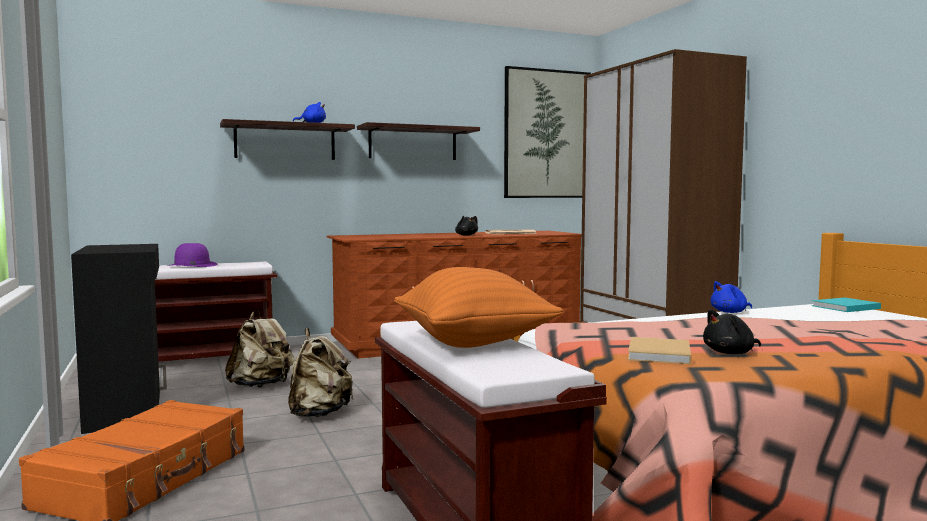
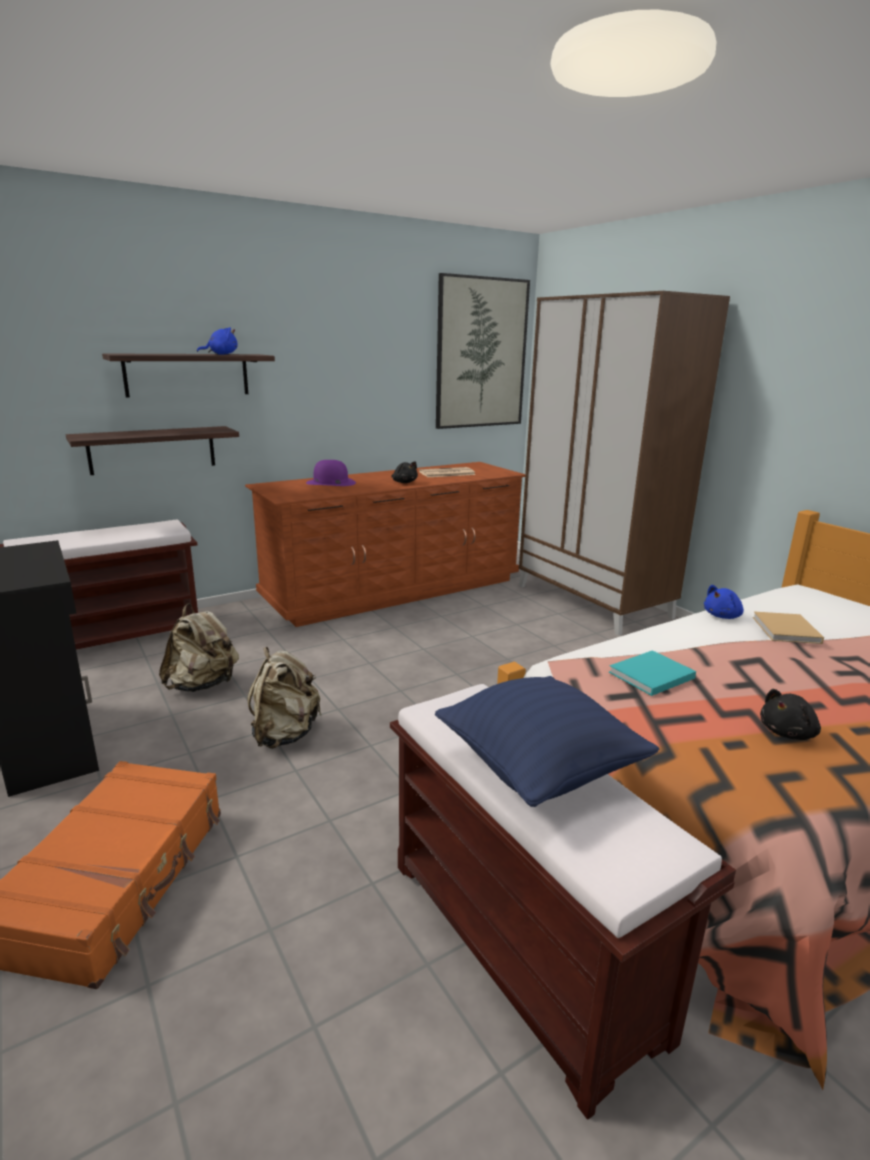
camera: 10 degrees left, 15 degrees up
purple hat [167,243,218,267] -> purple hat moved to [306,460,356,486]
shelf [357,122,480,160] -> shelf moved to [66,426,239,475]
orange pillow [394,267,563,348] -> blue pillow [435,676,659,807]
beige book [628,337,691,364] -> beige book moved to [753,611,824,644]
turquoise book [812,297,881,312] -> turquoise book moved to [609,650,696,696]

